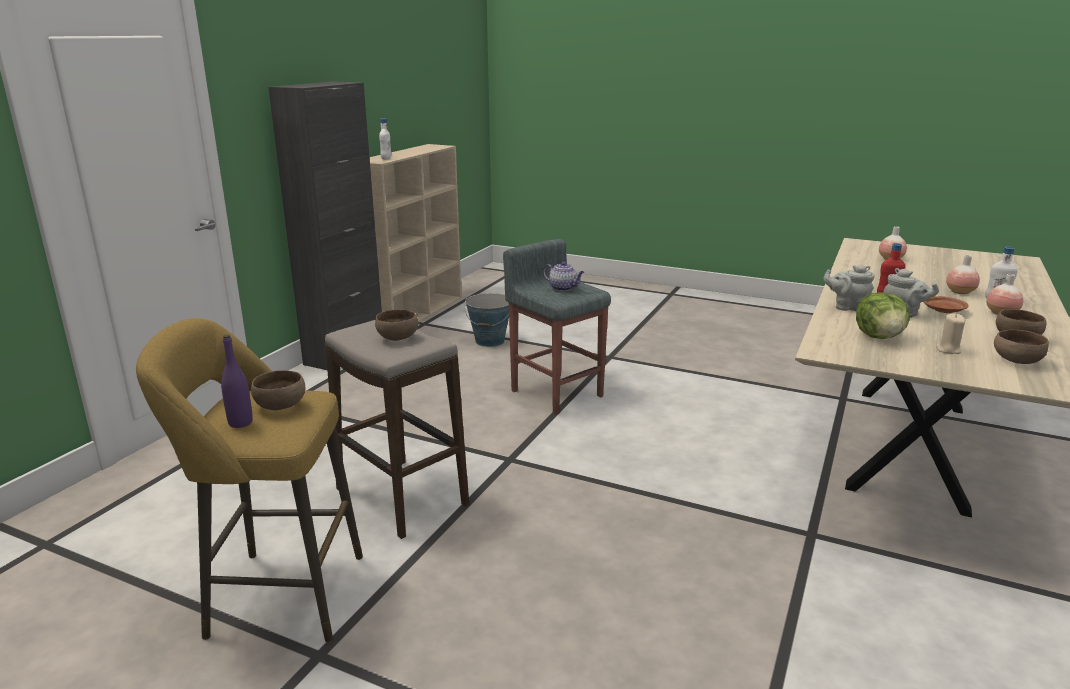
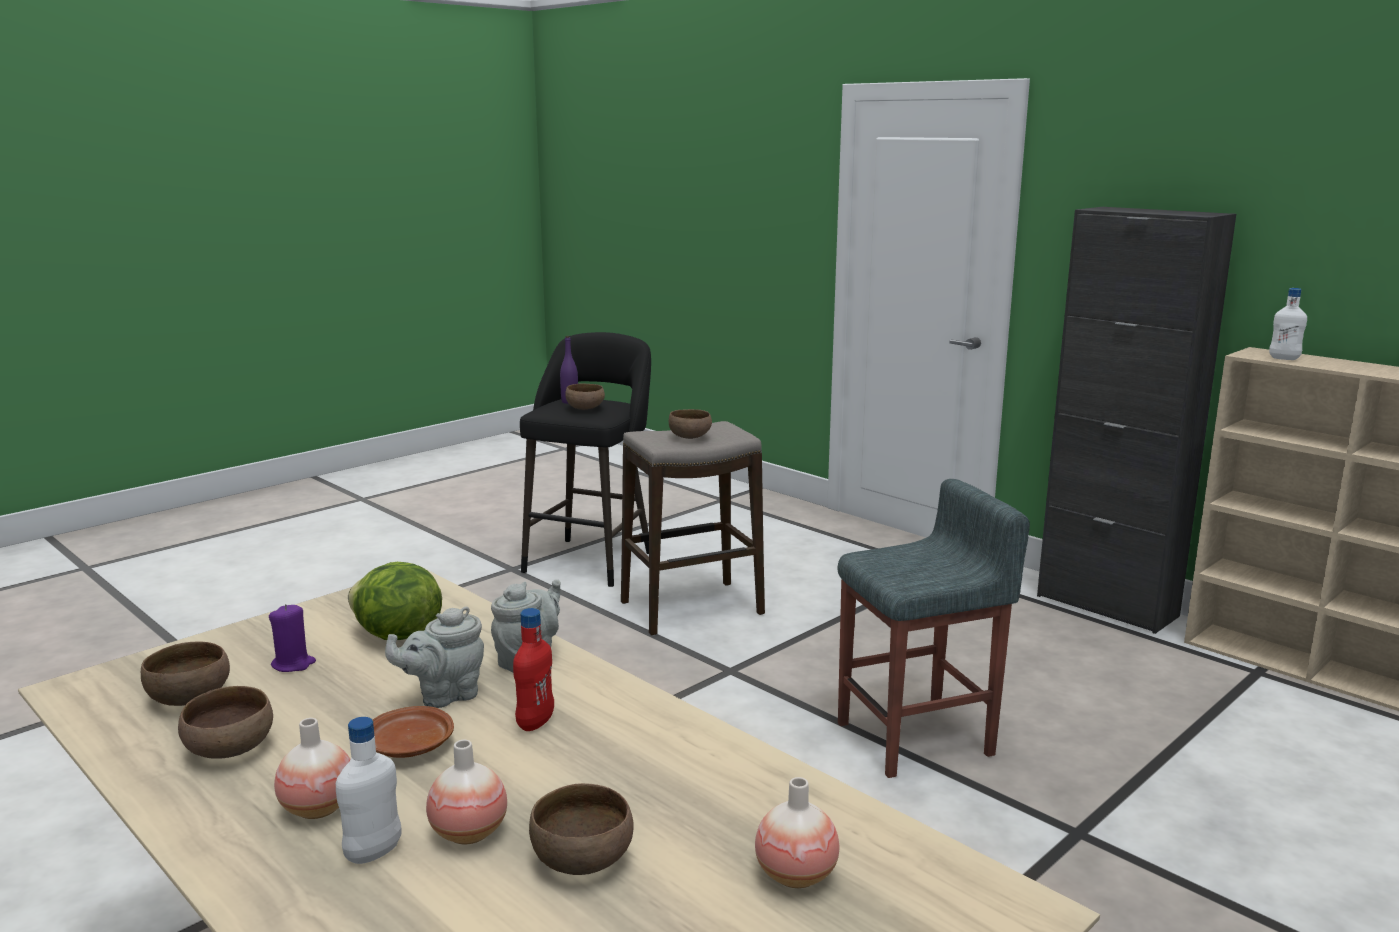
camera: 110 degrees right, 5 degrees down
yellow stool [136,318,363,642] -> black stool [520,332,651,587]
bucket [464,293,509,347] -> none
teapot [543,261,584,291] -> none
beige candle [935,313,965,354] -> purple candle [269,604,316,672]
none -> brown bowl [529,783,633,875]

